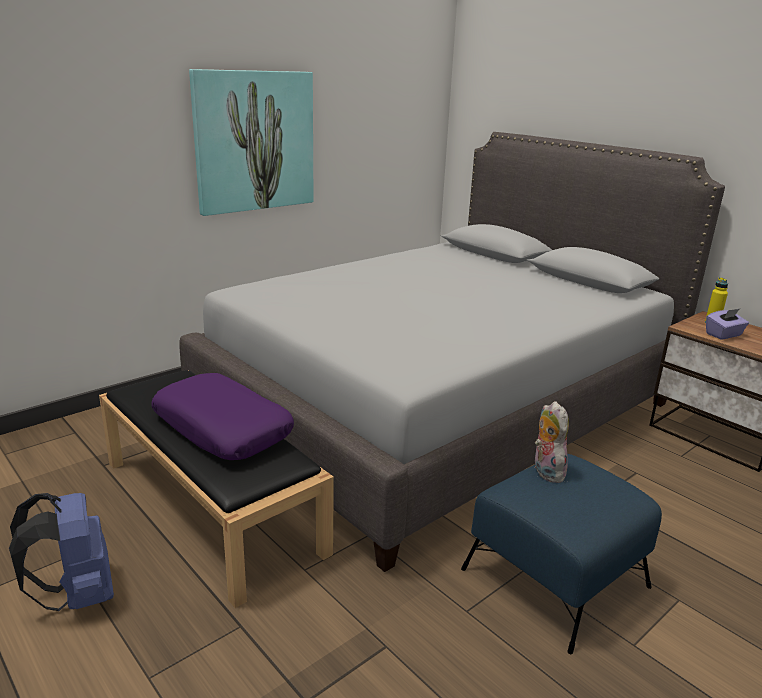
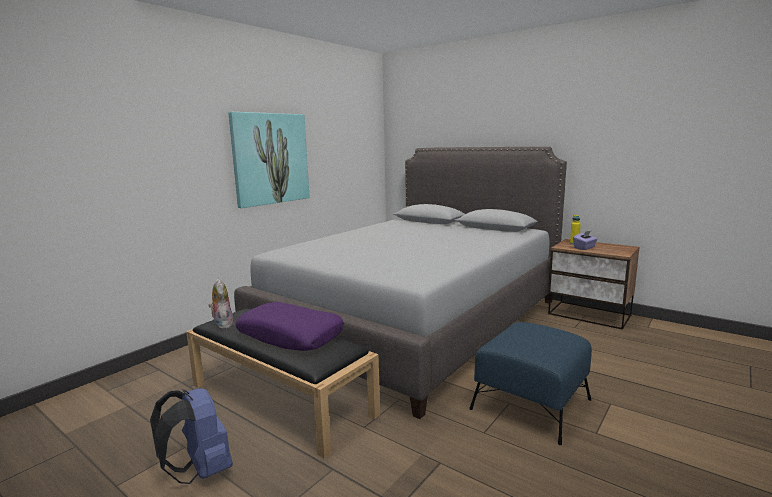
camera: 10 degrees left, 10 degrees down
plush toy [535,401,569,483] -> plush toy moved to [208,279,234,329]

